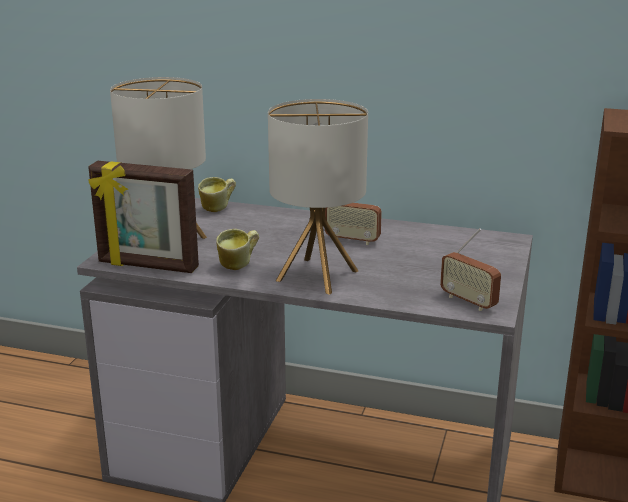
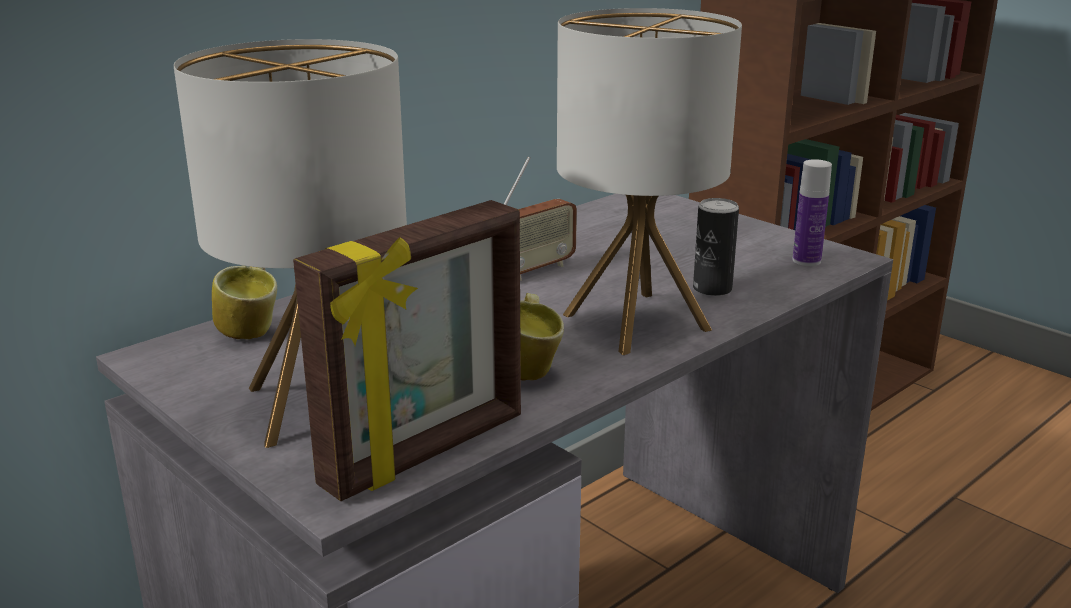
camera: 60 degrees left, 0 degrees up
radio [440,228,501,311] -> bottle [792,159,832,266]
none -> can [693,198,739,296]

